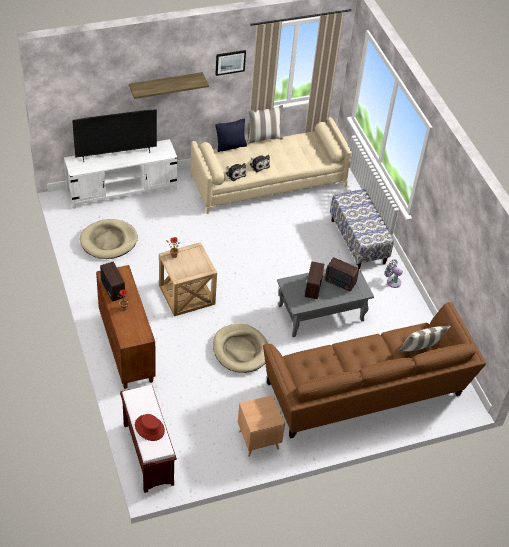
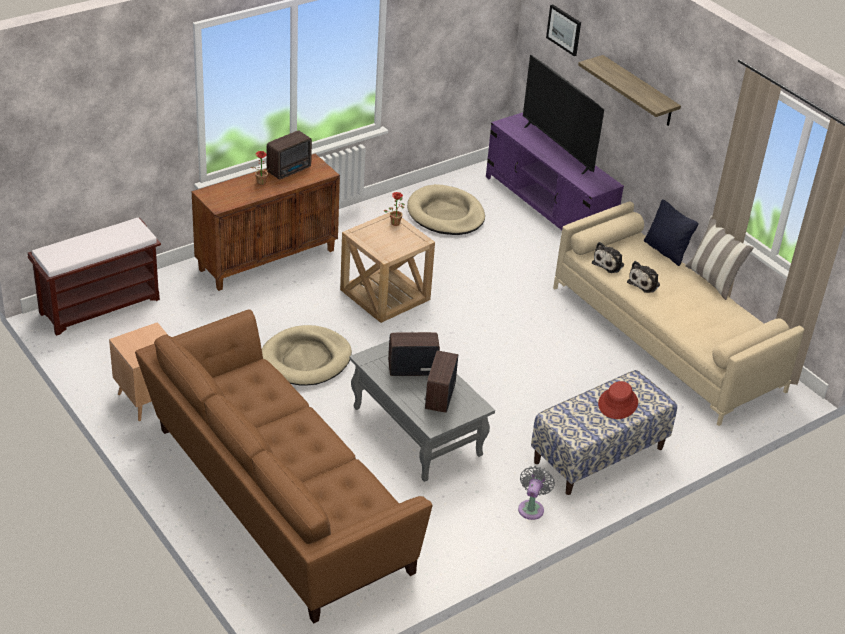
camera: 75 degrees right, 10 degrees down
white tv stand [64,139,177,209] -> purple tv stand [486,112,624,230]
red hat [135,414,165,441] -> red hat moved to [598,381,638,419]
picture [215,50,246,76] -> picture moved to [546,4,581,56]
pillow [398,326,451,351] -> none

